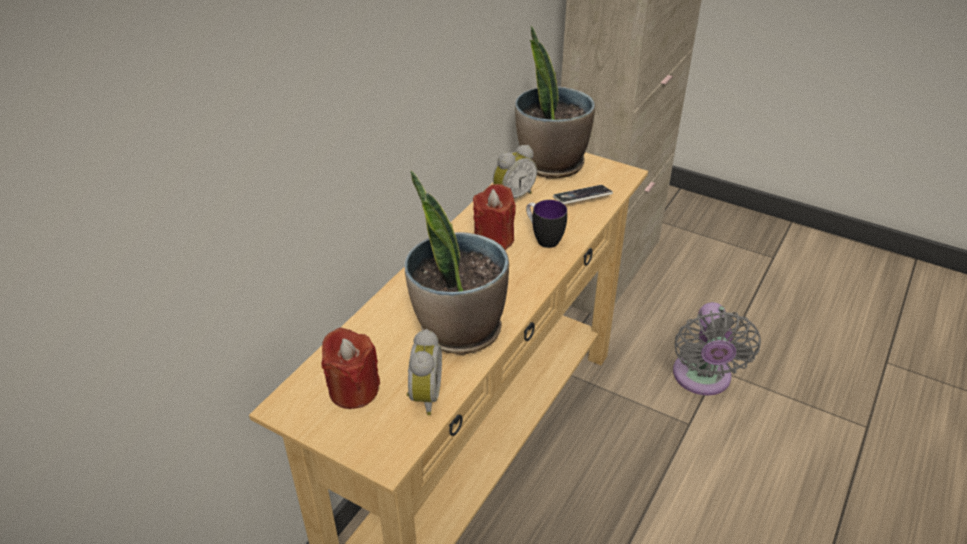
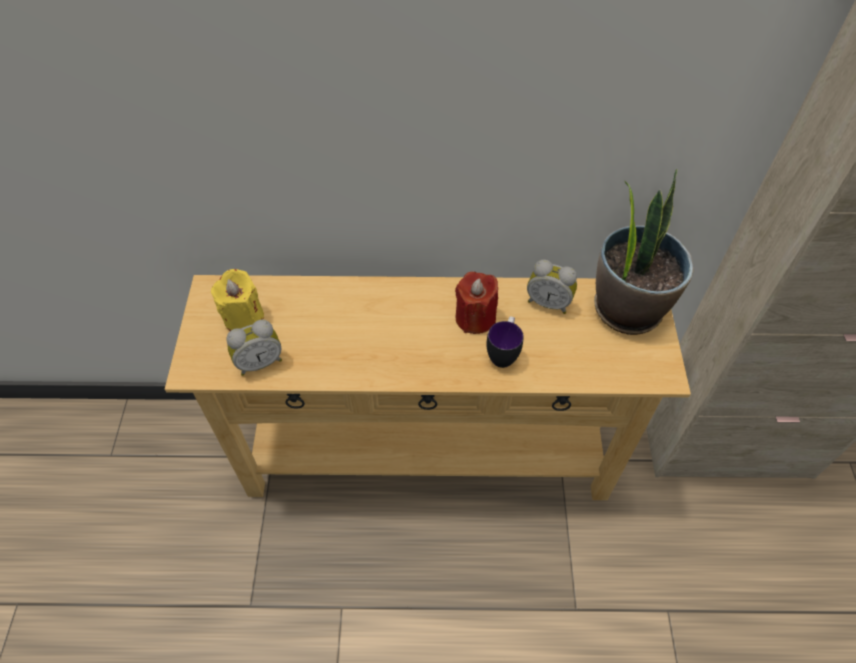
camera: 60 degrees right, 15 degrees up
red candle [321,327,380,409] -> yellow candle [211,269,264,331]
potted plant [404,170,509,355] -> none
phone [553,185,613,204] -> none
grey fan [673,302,761,396] -> none

